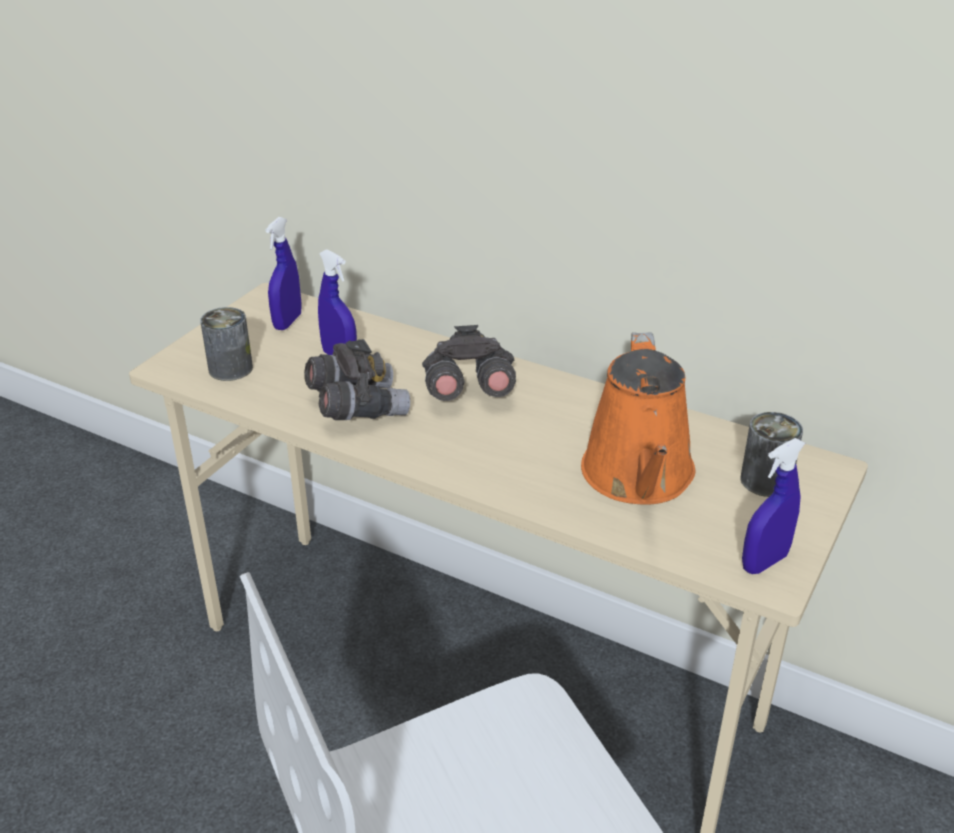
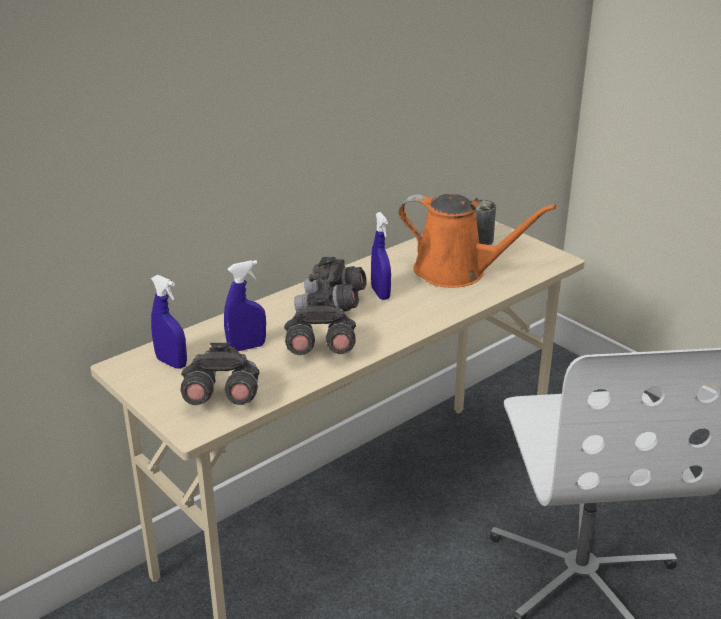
camera: 70 degrees left, 5 degrees down
can [200,307,253,381] -> grey binoculars [180,343,260,405]
blue spray bottle [742,438,805,574] -> blue spray bottle moved to [371,212,391,300]

